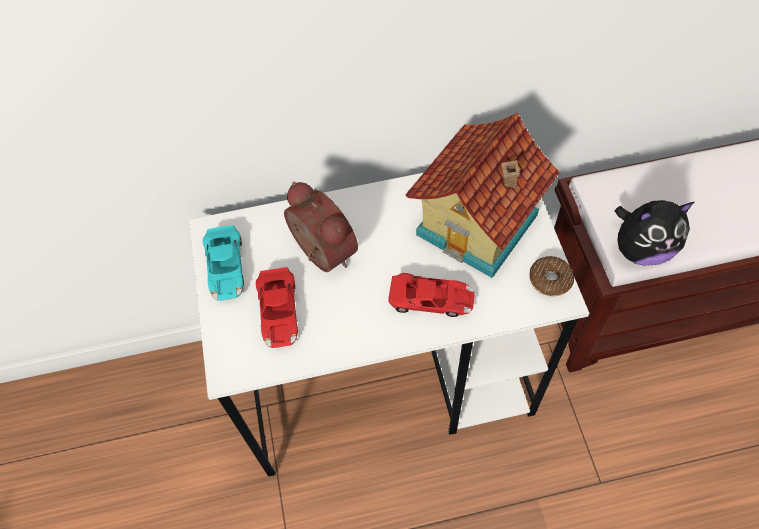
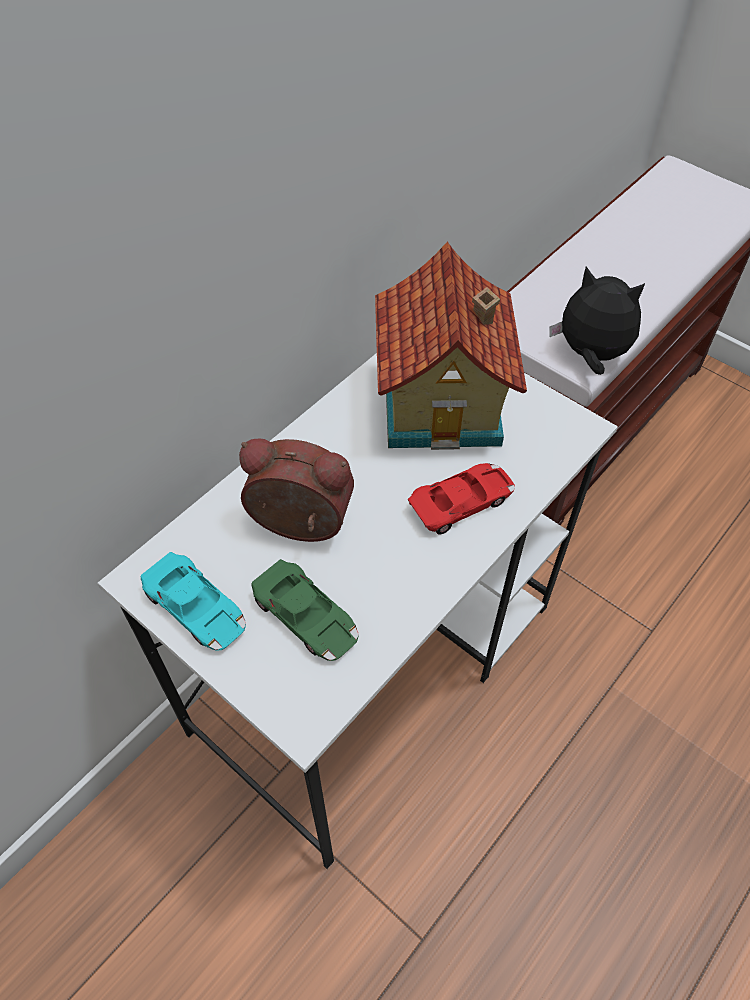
camera: 40 degrees left, 5 degrees down
red toy car [256,267,298,348] -> green toy car [251,559,359,661]
donut [529,256,574,296] -> none
plush toy [615,200,694,266] -> plush toy turned 105 degrees counterclockwise [549,266,645,375]

